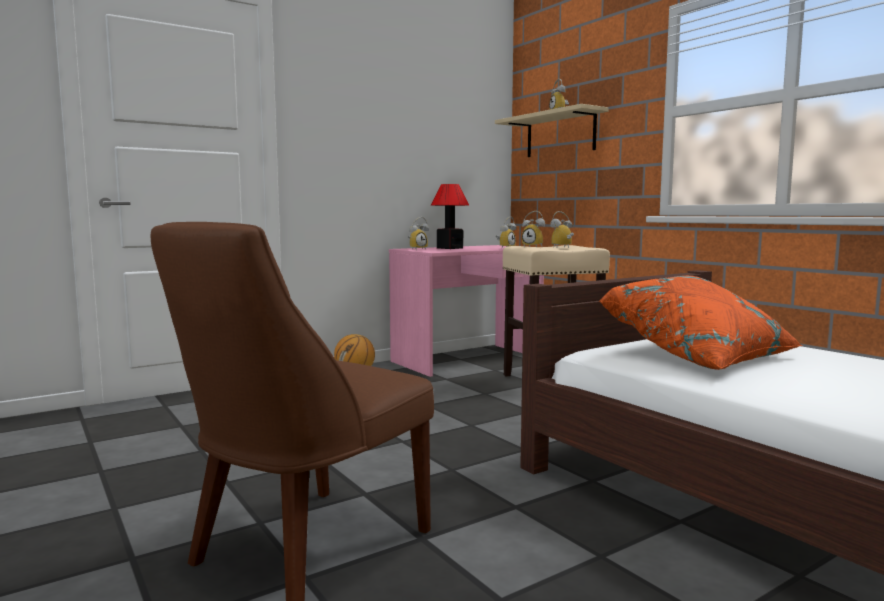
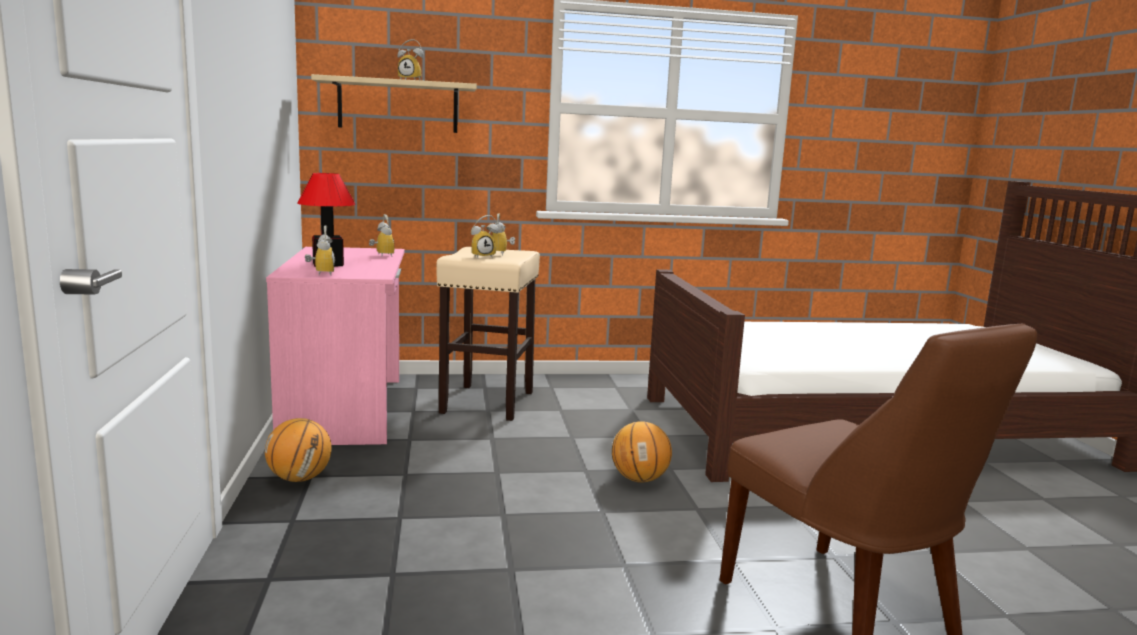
camera: 65 degrees left, 5 degrees up
orange pillow [599,276,803,370] -> none
none -> basketball [612,421,672,483]

